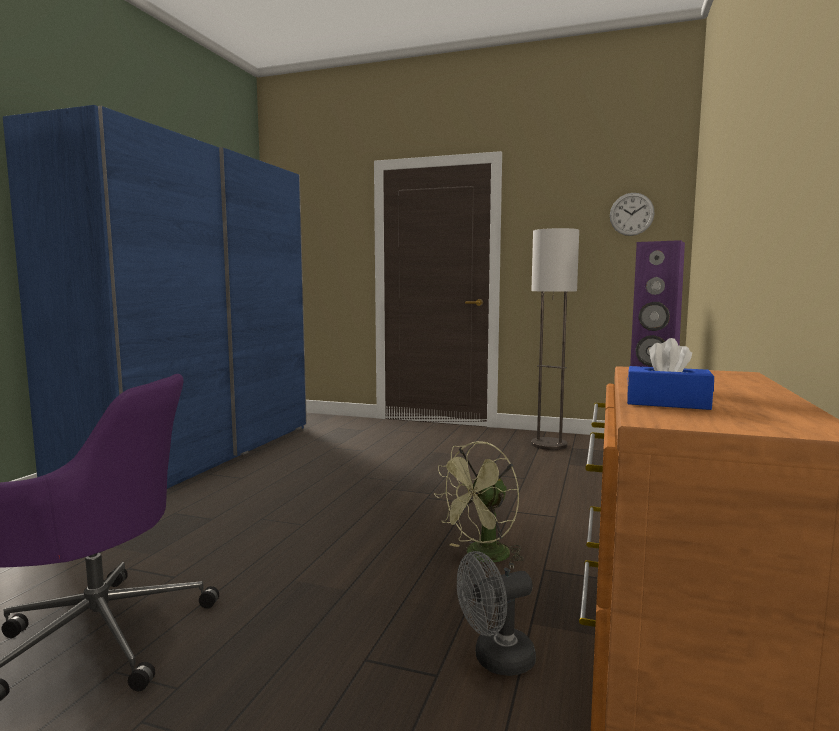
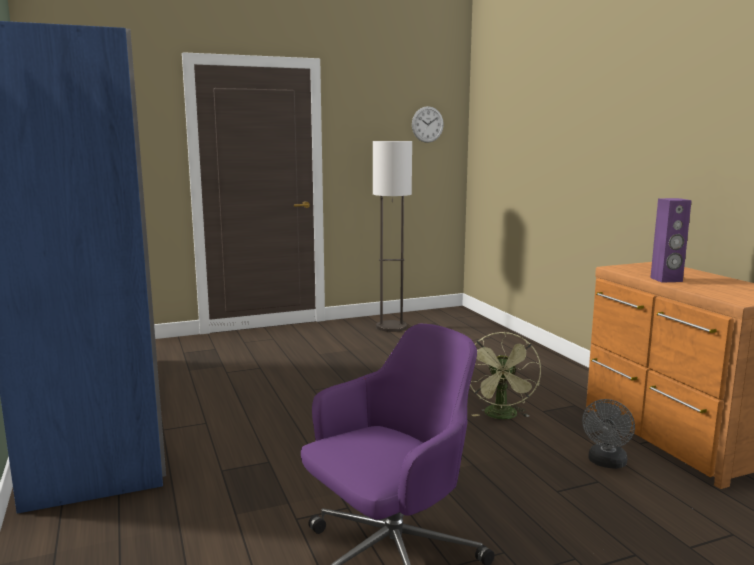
camera: 40 degrees left, 5 degrees up
blue tissue box [627,338,714,410] -> none

